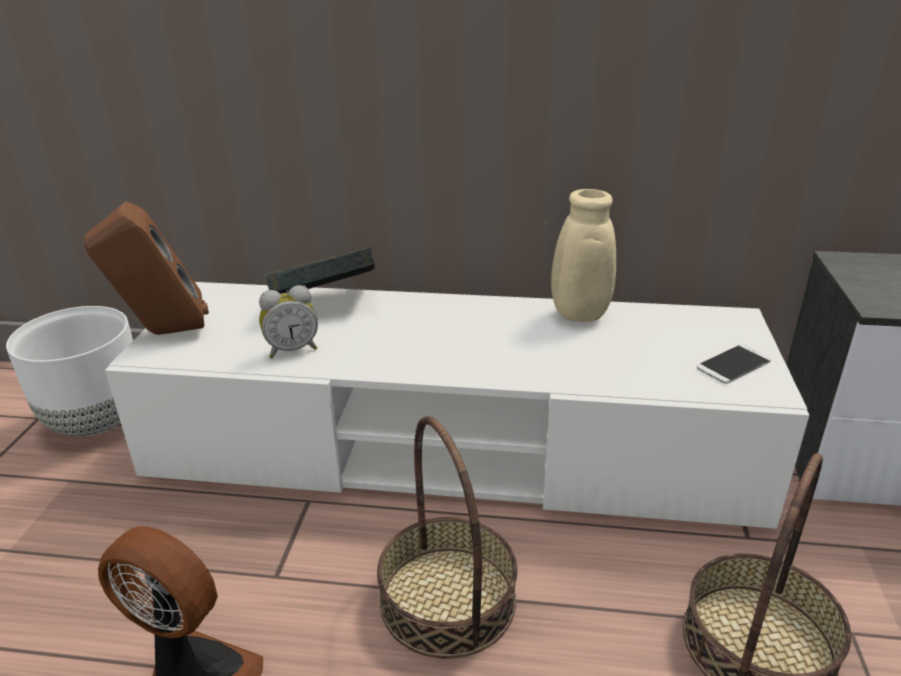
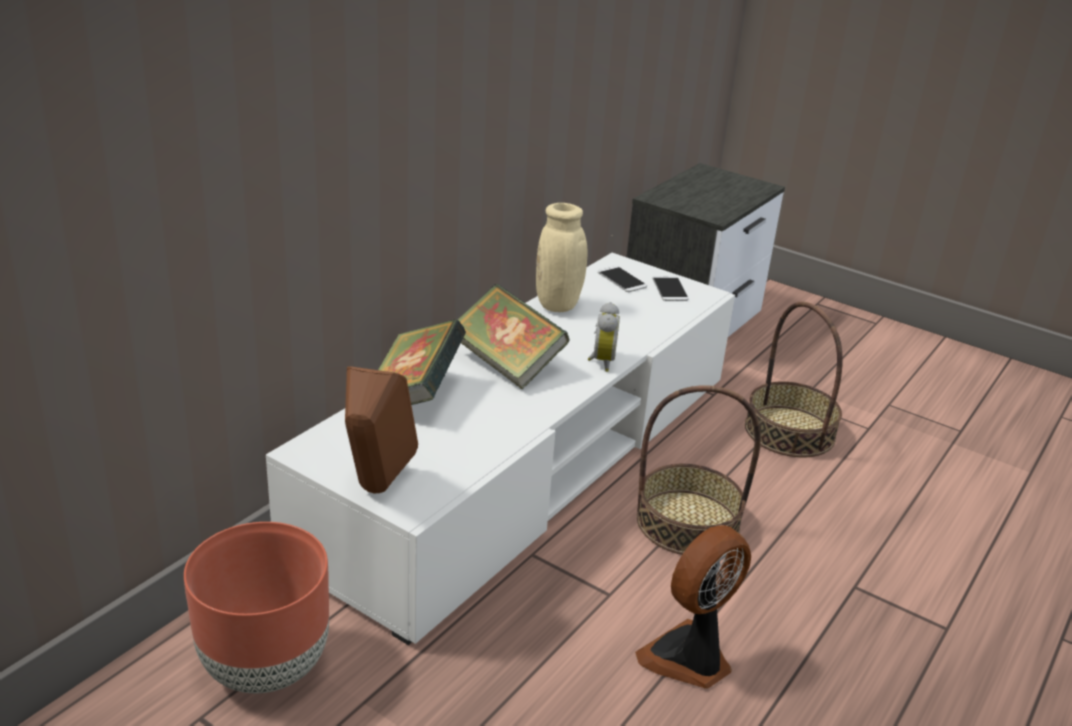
camera: 65 degrees left, 0 degrees up
white planter [6,306,133,436] -> brown planter [184,522,329,693]
alarm clock [259,285,318,358] -> alarm clock moved to [588,302,620,372]
none -> book [457,284,569,390]
none -> phone [598,266,647,292]

